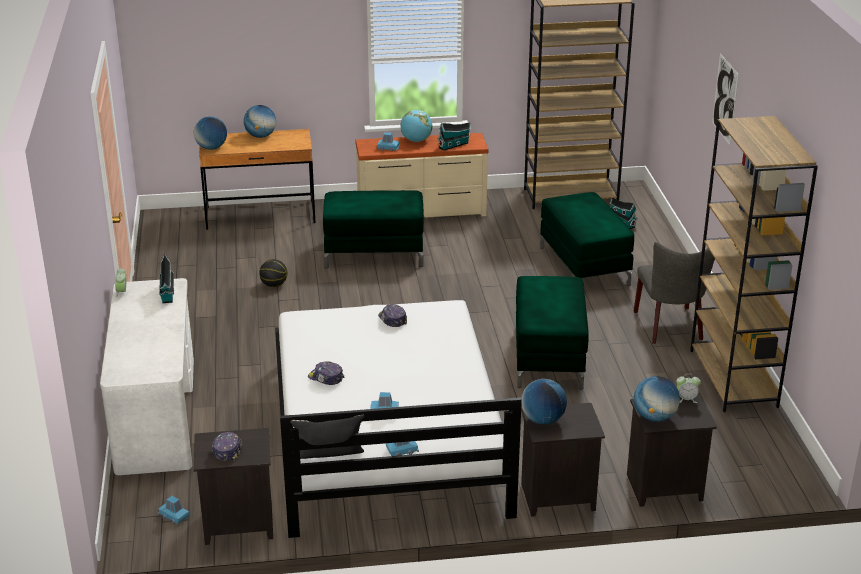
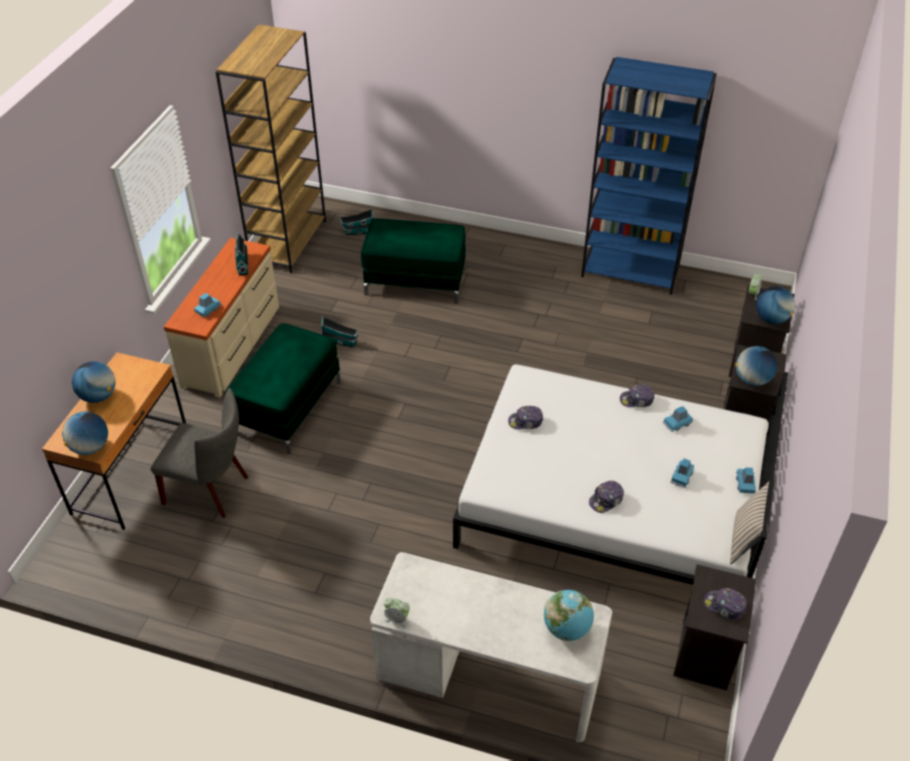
camera: 65 degrees left, 15 degrees up
blue toy car [158,496,189,524] -> blue toy car moved to [663,406,693,432]
toy house [159,253,174,303] -> toy house moved to [321,316,359,348]
basketball [259,259,287,287] -> none
globe [401,110,433,142] -> globe moved to [544,590,594,641]
green ottoman [516,276,589,390] -> none
grey chair [634,237,720,344] -> grey chair moved to [151,388,248,518]
brown bookcase [690,116,818,412] -> blue bookcase [581,57,717,295]
picture [712,54,739,145] -> none
none -> cap [620,385,654,407]

